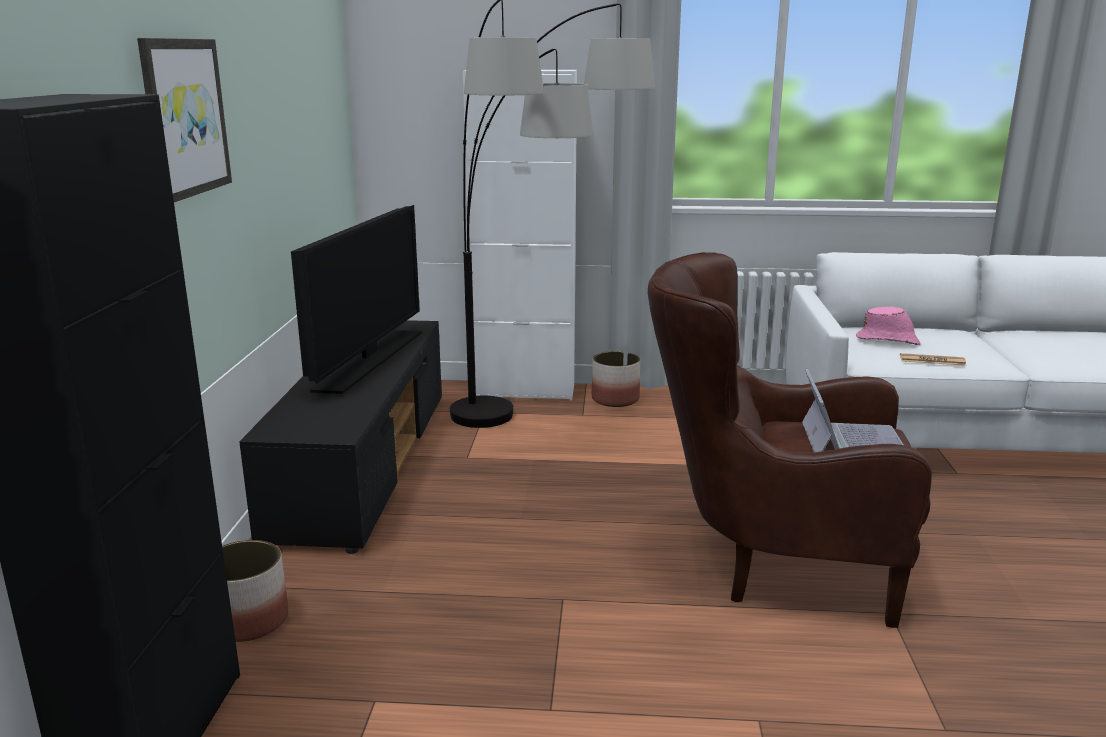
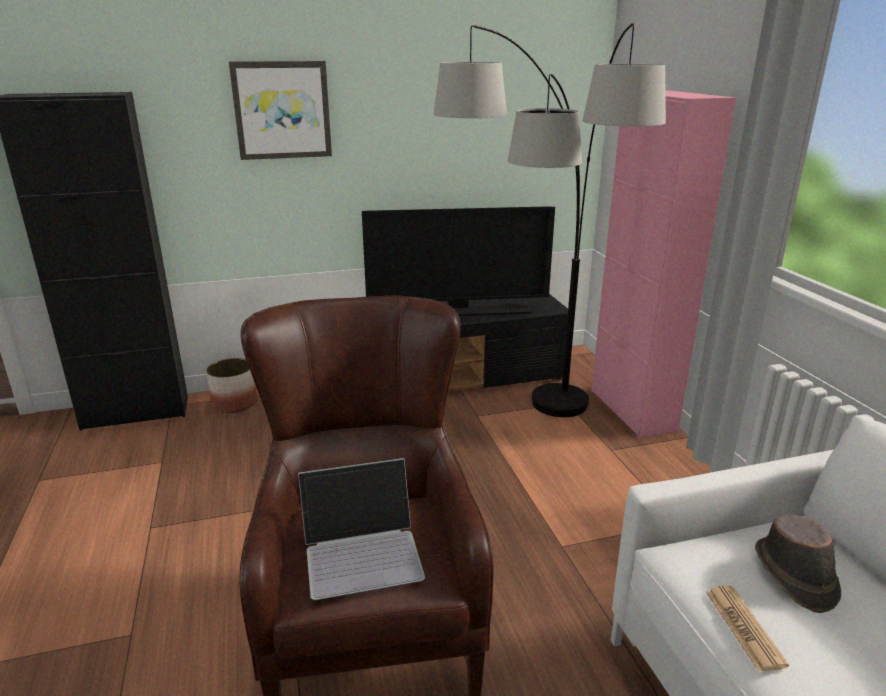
camera: 70 degrees right, 5 degrees up
white cabinet [463,70,577,400] -> pink cabinet [591,90,736,437]
planter [592,351,640,407] -> none
pink hat [856,306,921,345] -> brown hat [755,514,841,613]

